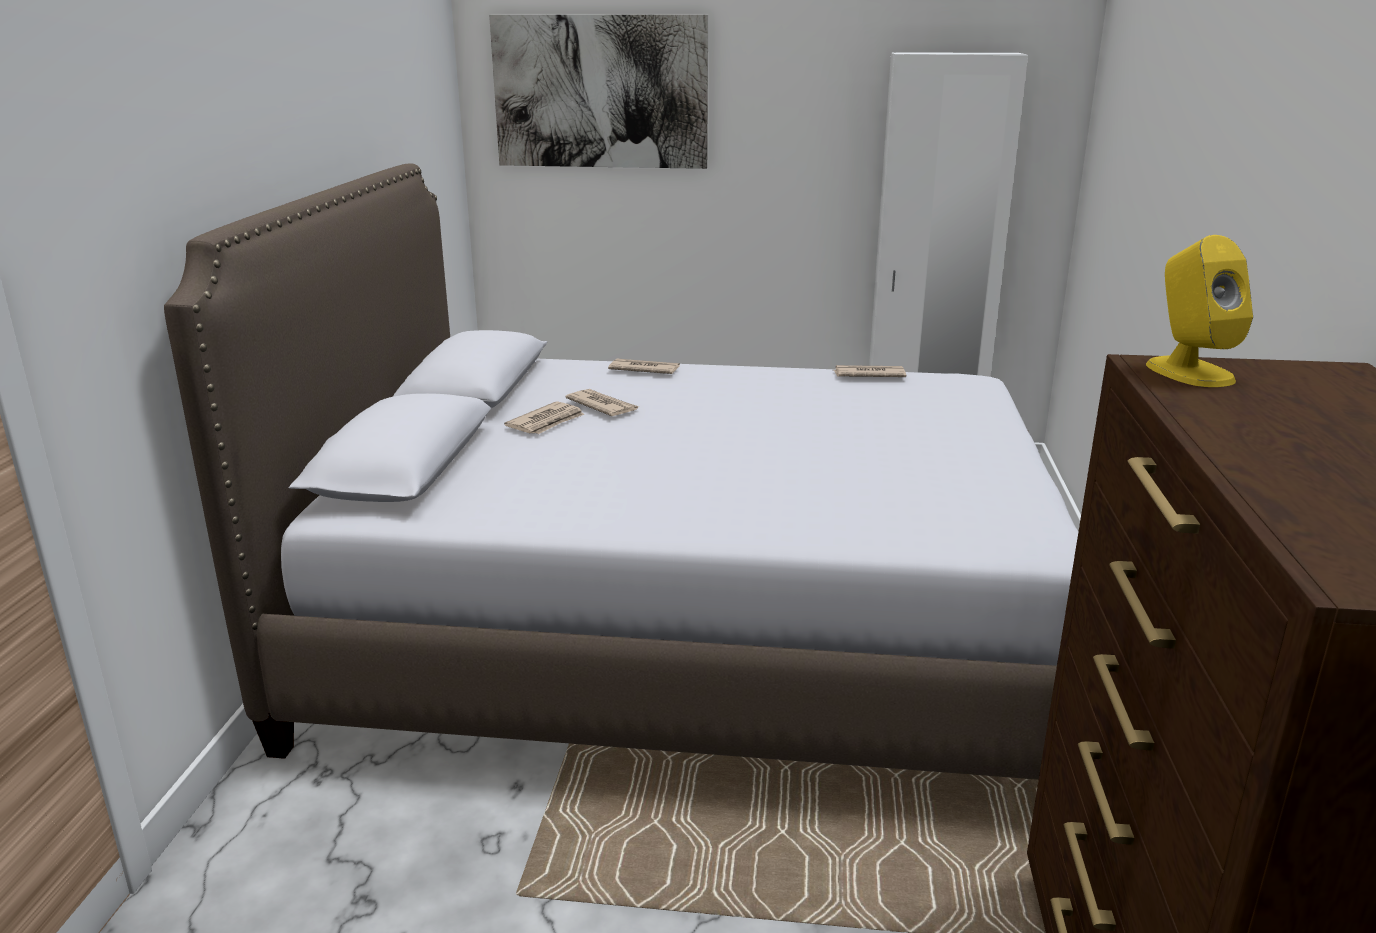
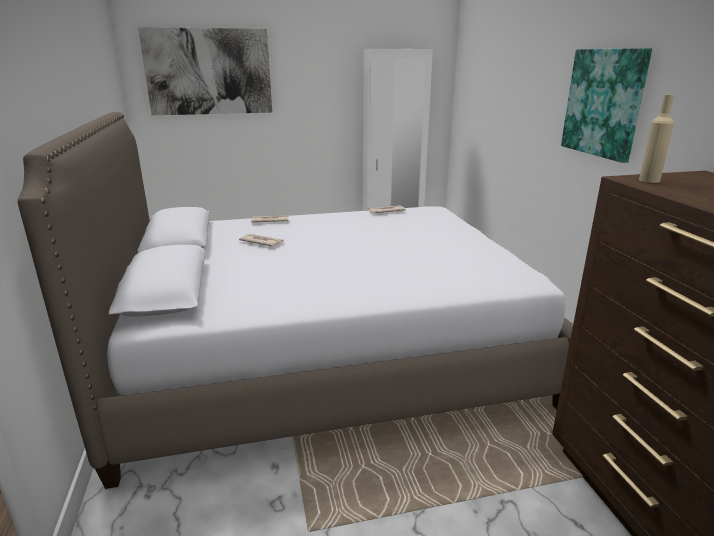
camera: 20 degrees left, 0 degrees up
newspaper [504,401,585,434] -> none
yellow speaker [1146,235,1253,387] -> beige bottle [639,94,674,183]
none -> picture [561,48,652,163]

